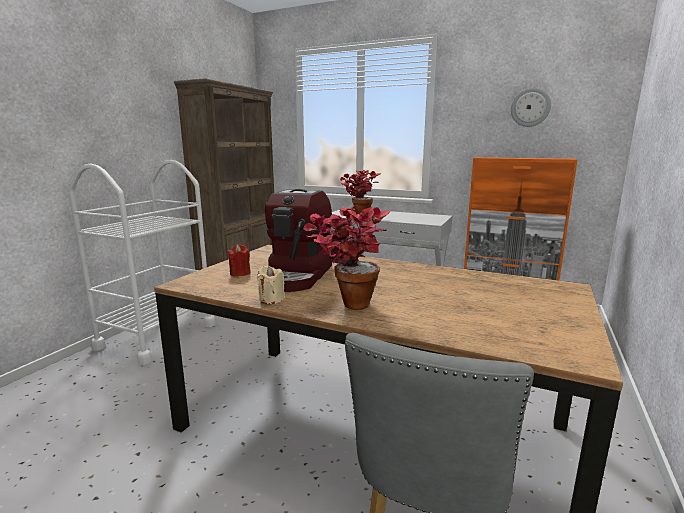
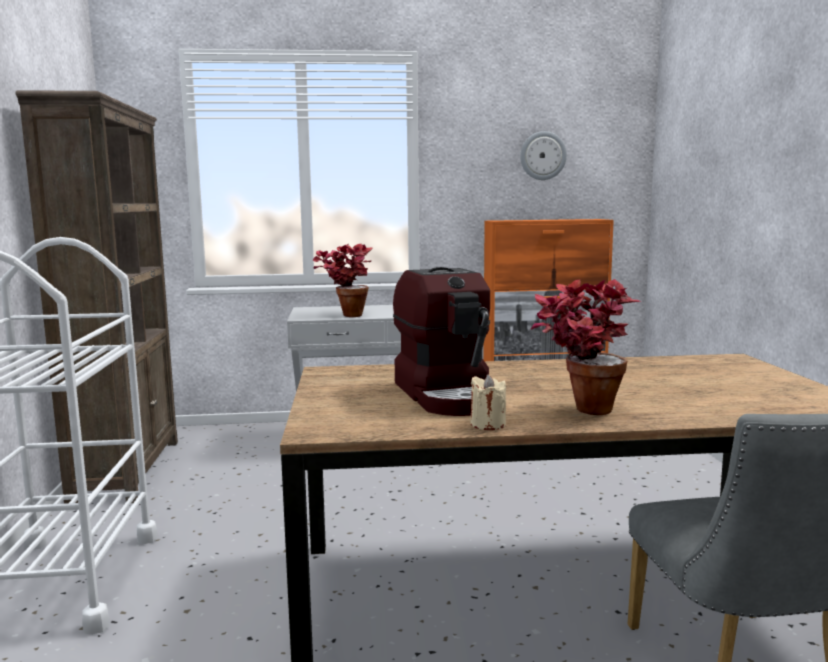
camera: 30 degrees left, 5 degrees down
red candle [228,245,250,276] -> none

